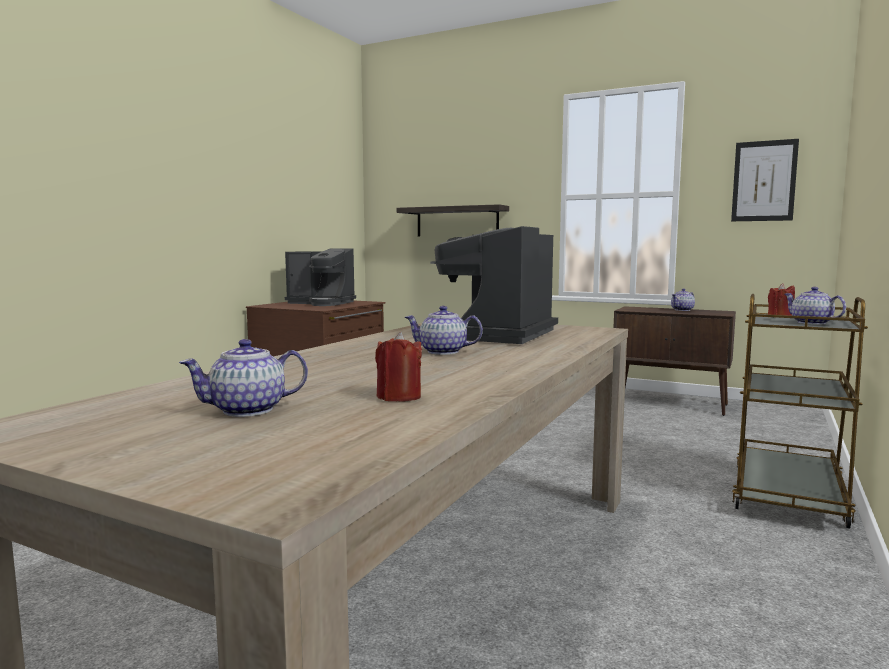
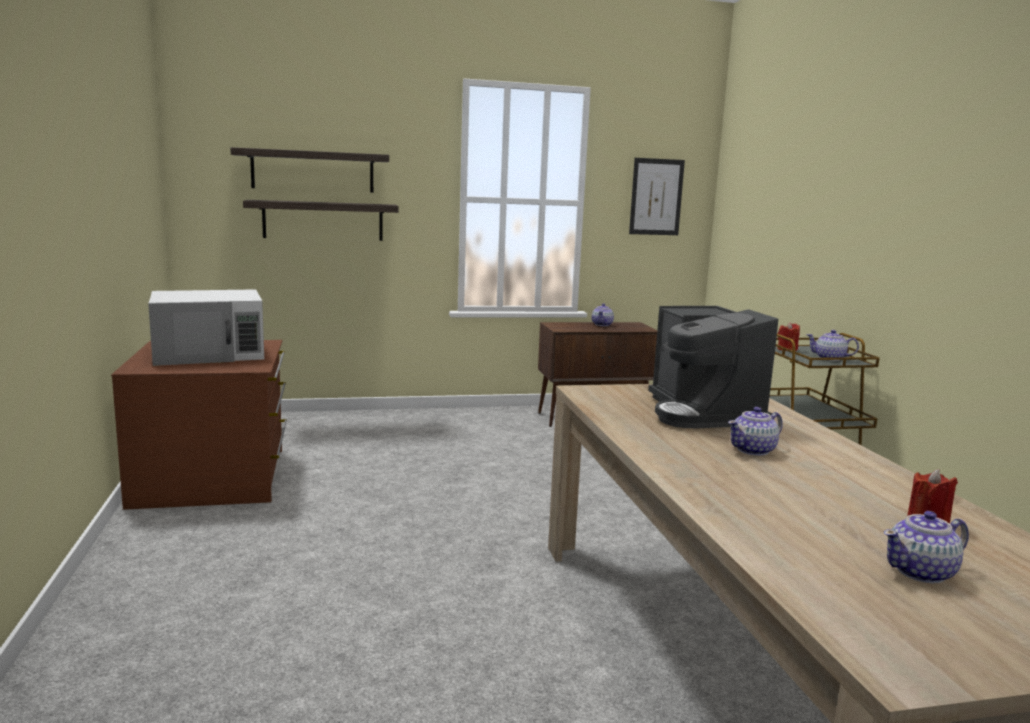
camera: 40 degrees left, 5 degrees up
teapot [179,339,308,417] -> teapot turned 45 degrees clockwise [884,511,969,583]
coffee machine [285,248,356,306] -> white microwave [148,289,264,366]
none -> shelf [230,147,389,193]

